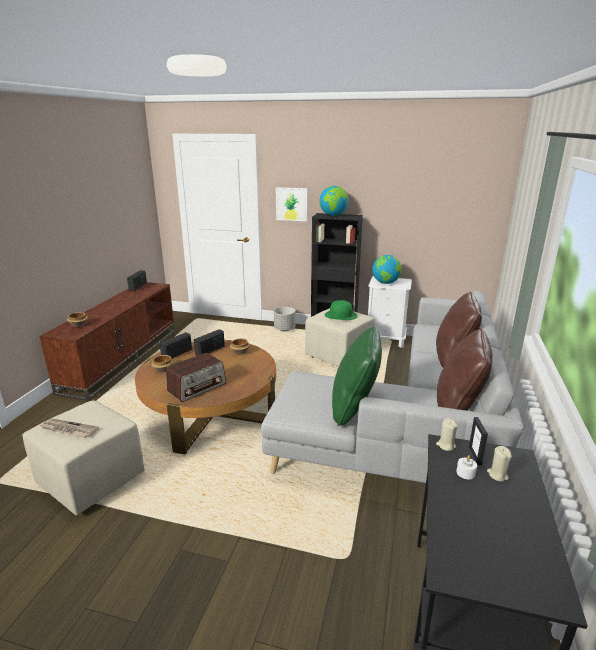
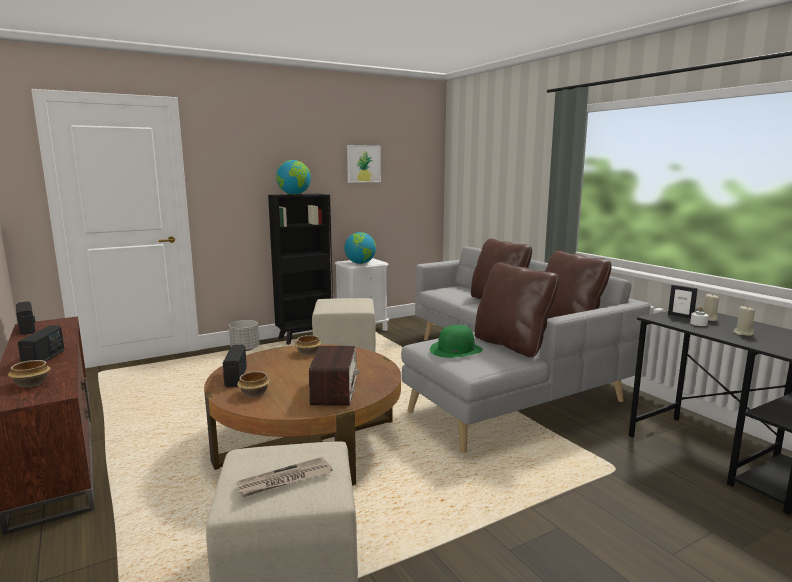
camera: 45 degrees left, 10 degrees down
radio [194,329,225,356] -> radio moved to [17,325,65,362]
picture [276,187,308,221] -> picture moved to [347,145,381,183]
green hat [325,300,358,320] -> green hat moved to [430,325,483,358]
green pillow [332,326,382,426] -> brown pillow [475,262,559,358]
beige candle [436,418,458,451] -> beige candle moved to [733,306,756,336]

